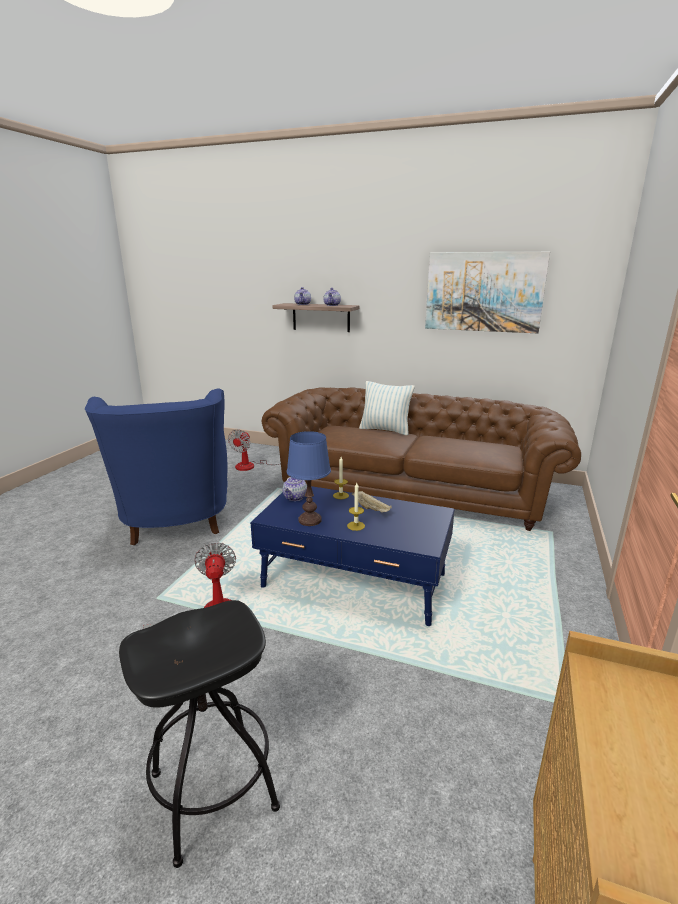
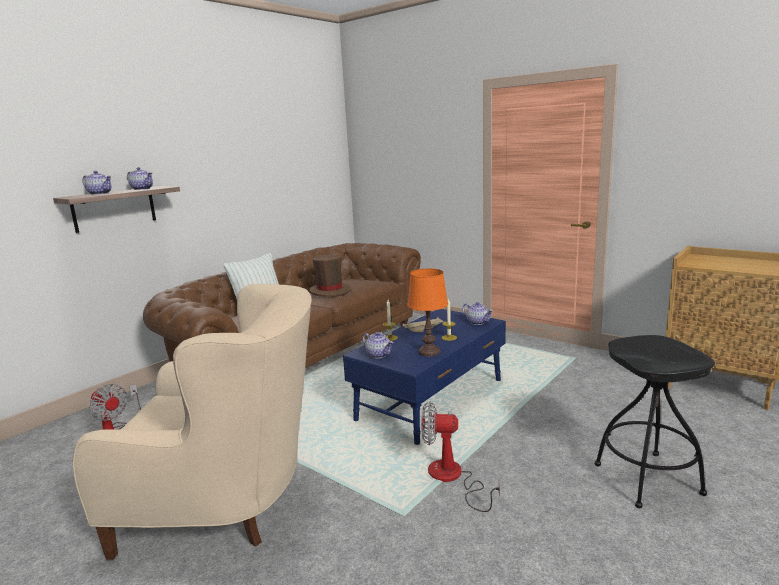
camera: 70 degrees left, 5 degrees down
blue armchair [85,388,228,545] -> beige armchair [72,284,312,560]
blue table lamp [287,431,331,526] -> orange table lamp [407,268,448,357]
picture [425,252,550,333] -> none
none -> brown hat [309,254,351,297]
none -> teapot [462,302,493,325]

